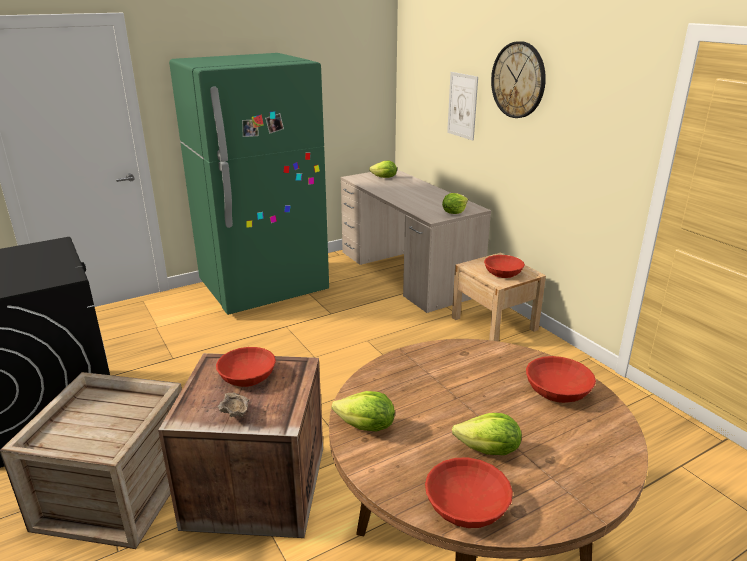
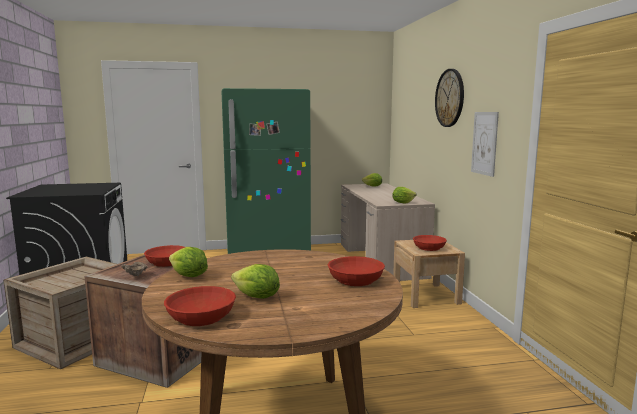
camera: 20 degrees right, 15 degrees down
picture [447,72,478,141] -> picture moved to [471,112,499,177]

